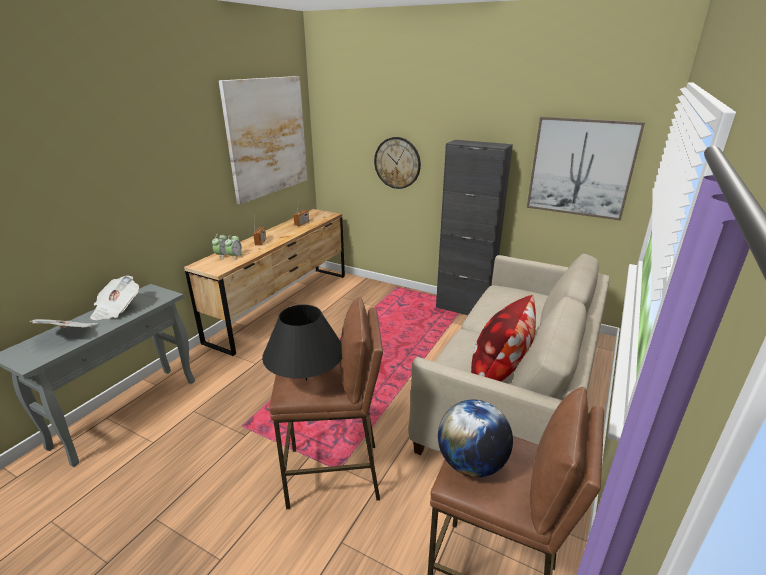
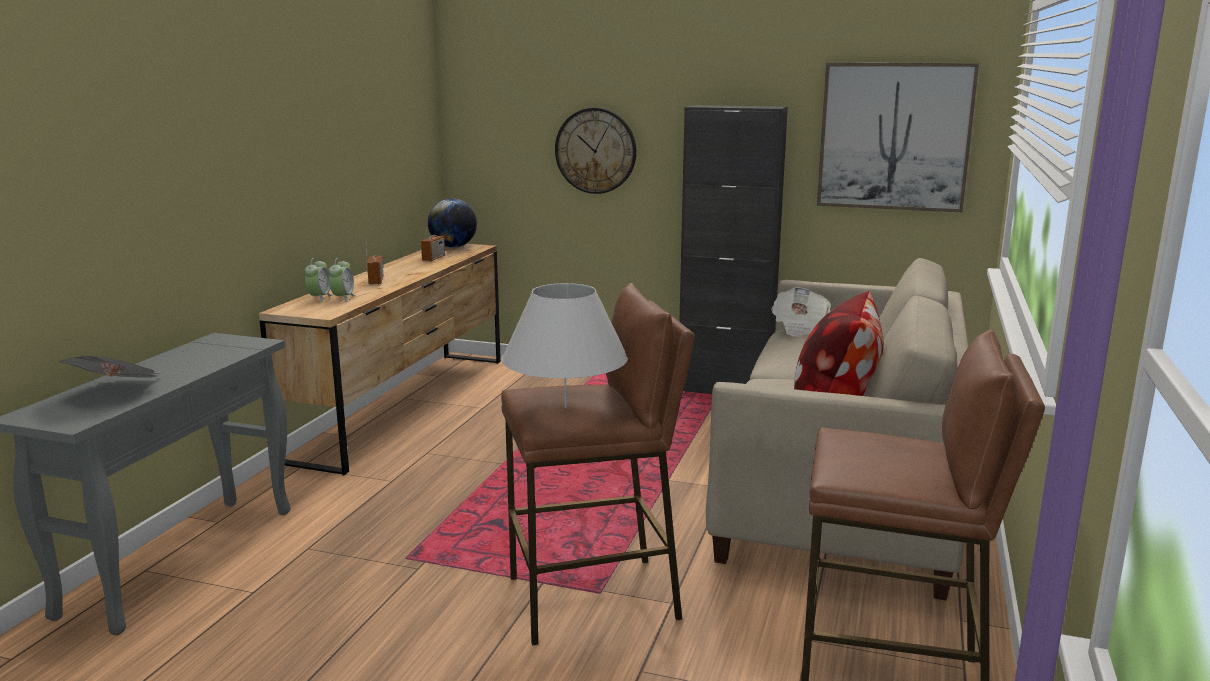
camera: 10 degrees left, 10 degrees down
newspaper [90,276,139,320] -> newspaper moved to [771,287,831,336]
picture [219,76,308,204] -> none
black table lamp [262,305,342,381] -> white table lamp [501,283,628,408]
globe [438,399,513,477] -> globe moved to [428,198,477,248]

